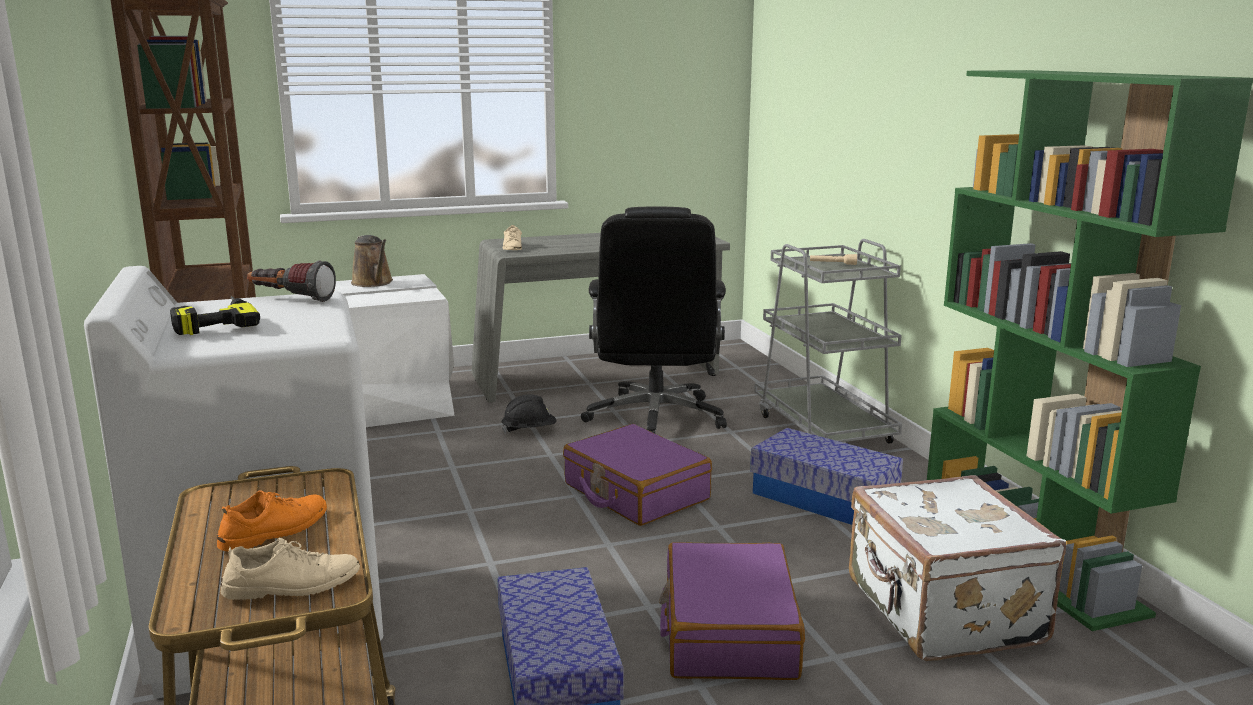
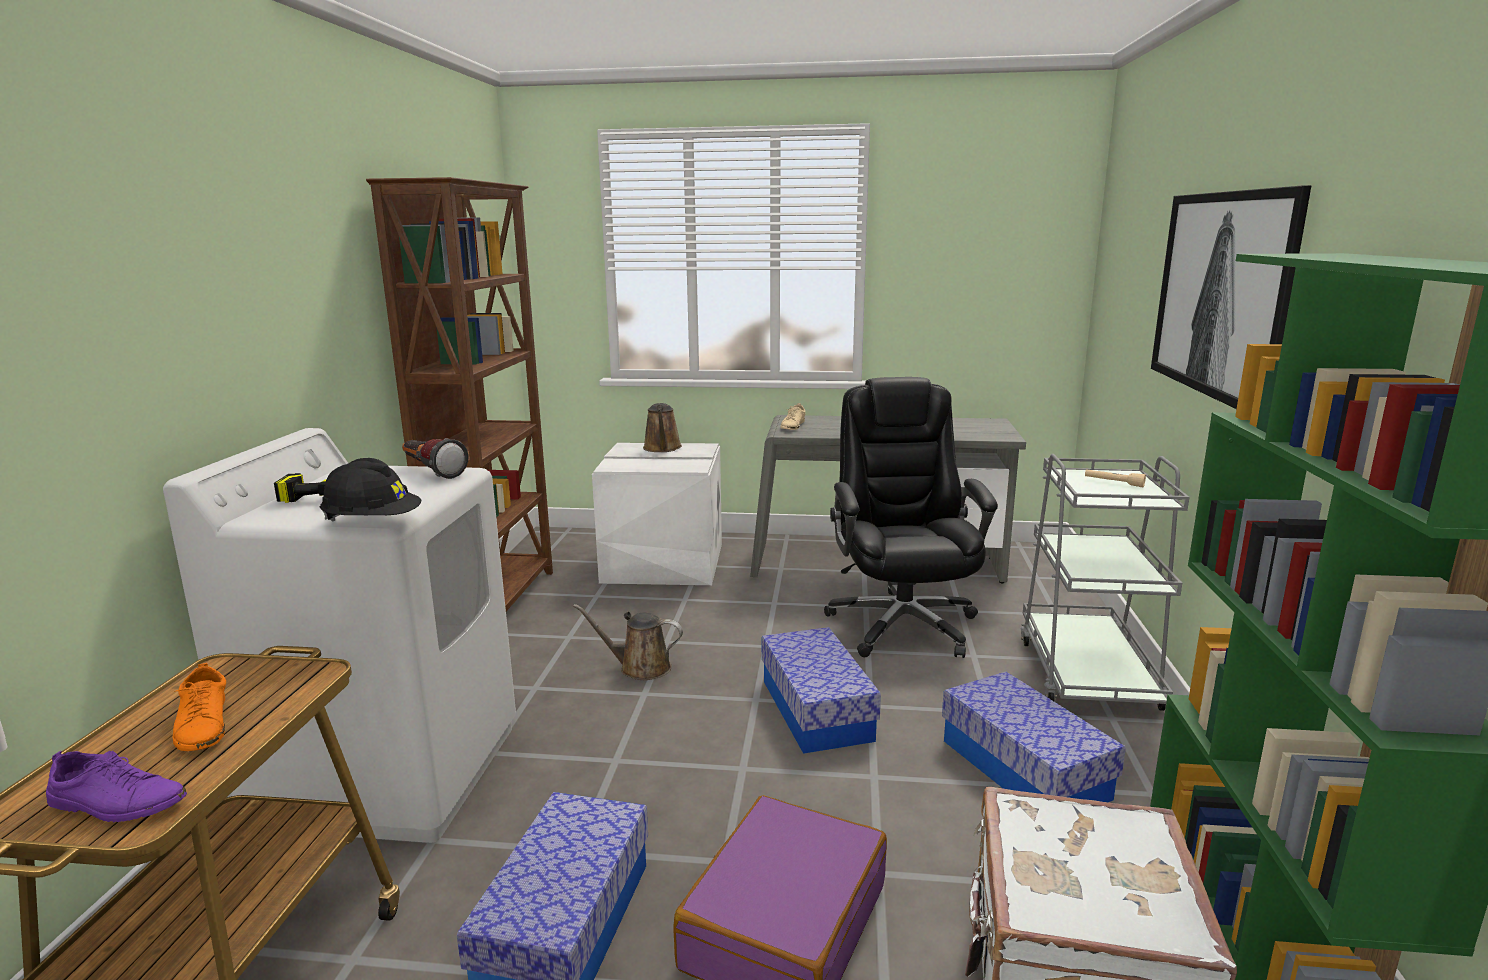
camera: 25 degrees right, 0 degrees up
orange shoe [217,490,327,552] -> orange shoe turned 90 degrees clockwise [173,663,226,751]
beige shoe [221,538,360,600] -> purple shoe [46,750,187,822]
black hard hat [501,395,557,434] -> black hard hat moved to [320,458,421,522]
purple suitcase [563,424,712,526] -> storage box [762,627,881,754]
black office chair [581,206,727,433] -> black office chair turned 150 degrees clockwise [824,377,998,658]
none -> brown watering can [573,604,683,680]
none -> picture [1151,185,1312,409]

